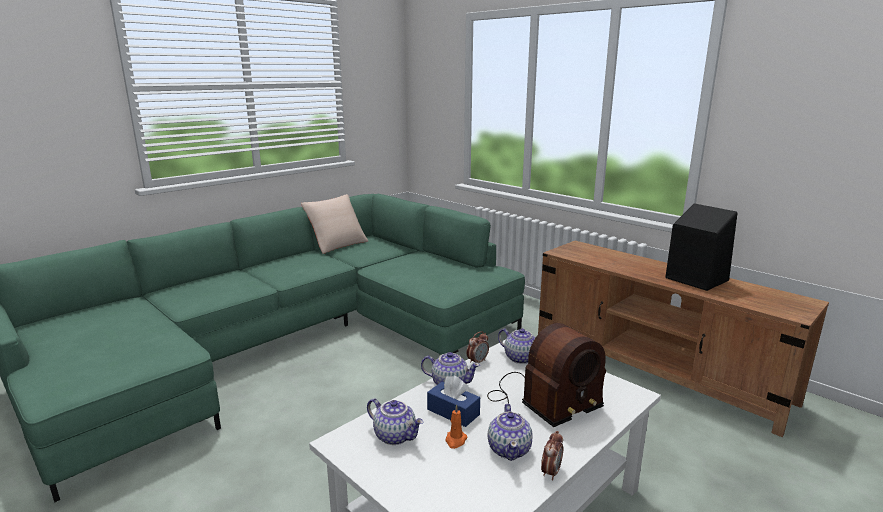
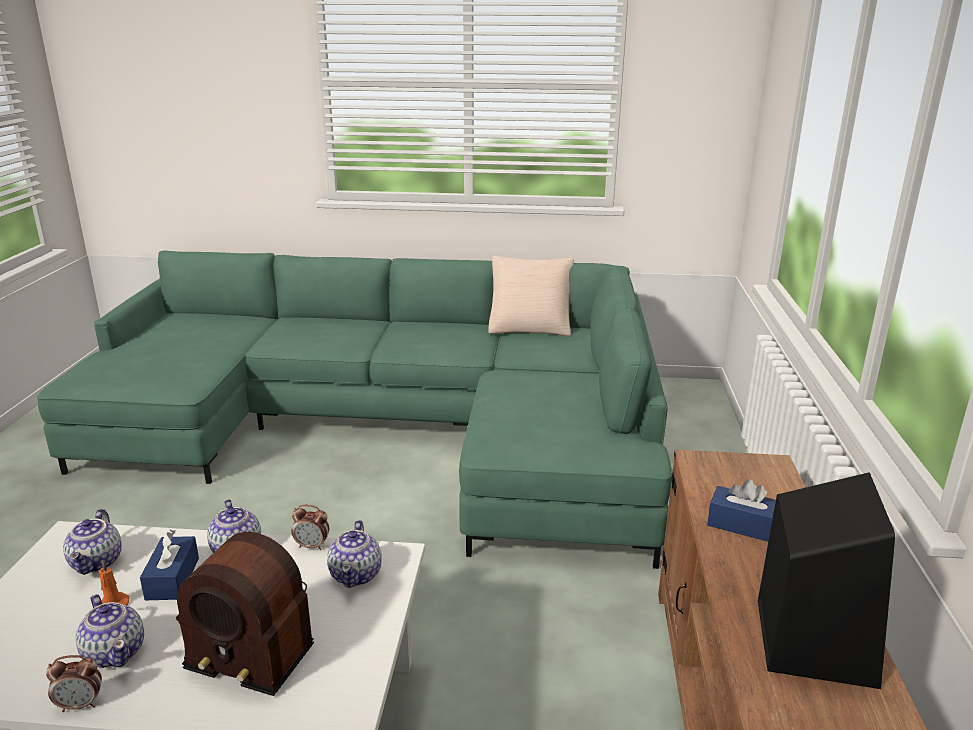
camera: 50 degrees right, 5 degrees up
teapot [488,404,533,461] -> teapot turned 90 degrees counterclockwise [76,594,144,668]
none -> blue tissue box [707,479,776,542]

